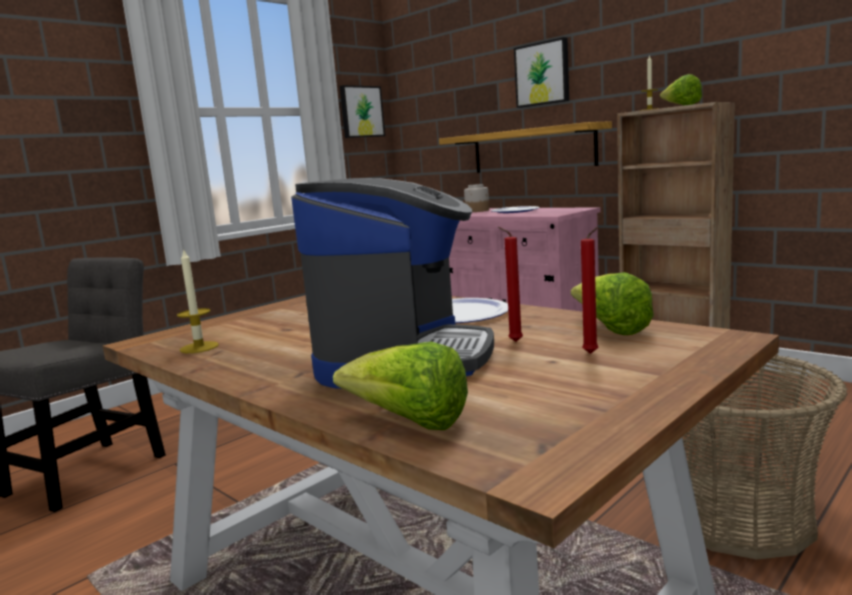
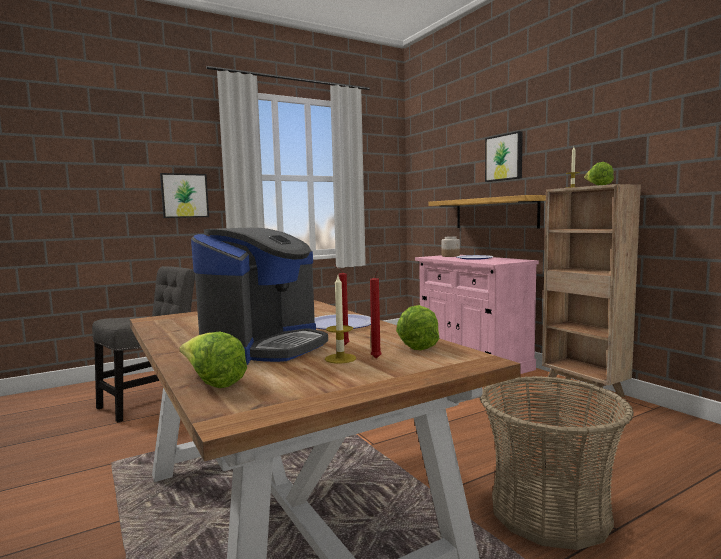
camera: 15 degrees right, 5 degrees down
candle [177,248,219,353] -> candle moved to [325,276,356,363]
picture [340,85,385,138] -> picture moved to [160,173,209,218]

